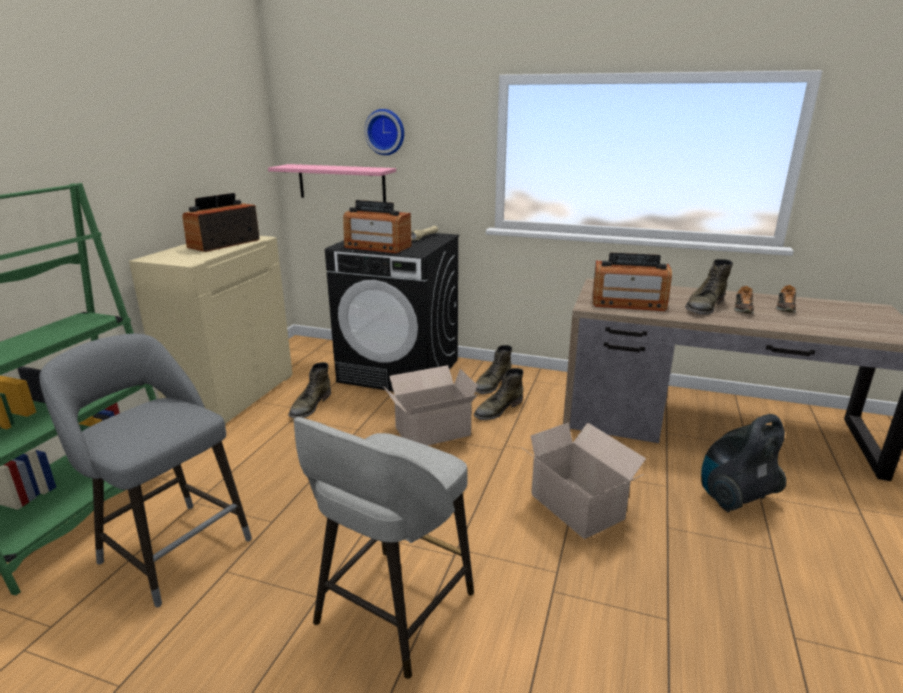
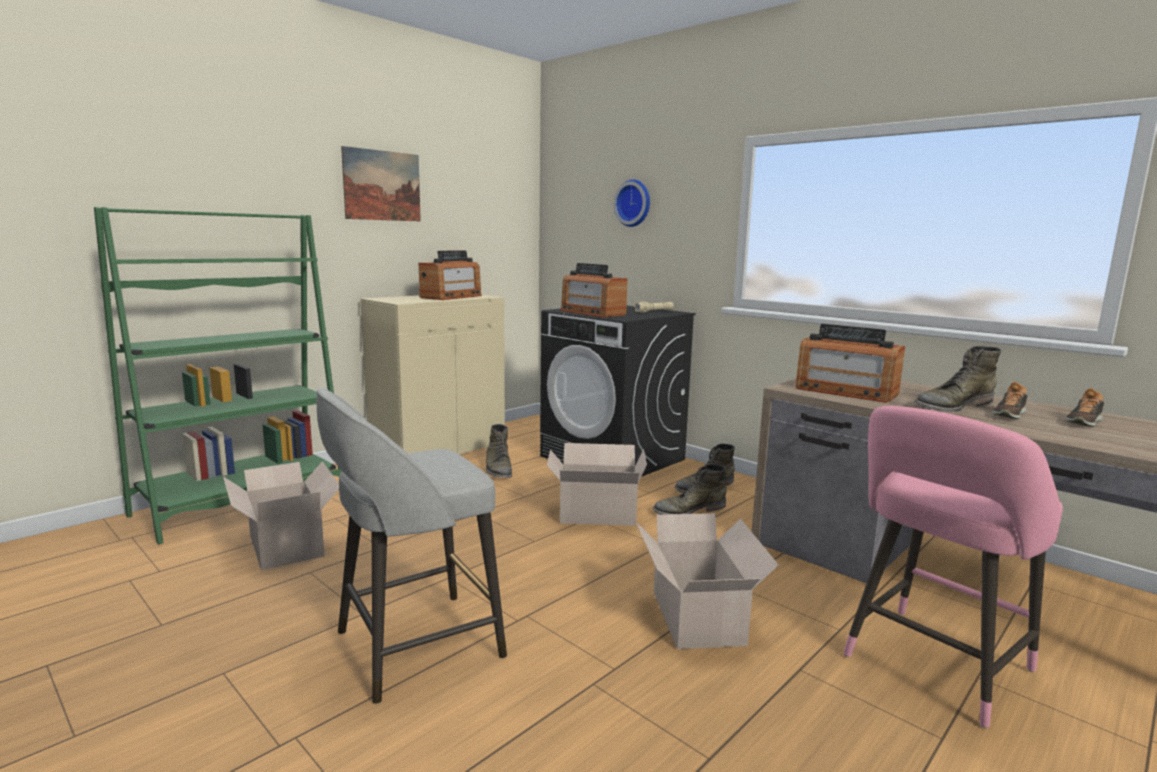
camera: 25 degrees right, 10 degrees down
grey stool [39,334,252,607] -> cardboard box [223,461,339,571]
radio [182,193,260,252] -> radio turned 150 degrees clockwise [419,250,482,300]
pink shelf [268,164,396,202] -> none
green boot [288,362,331,419] -> green boot turned 60 degrees counterclockwise [486,424,512,478]
vacuum cleaner [701,414,787,512] -> pink stool [843,406,1063,728]
none -> picture [341,146,421,221]

